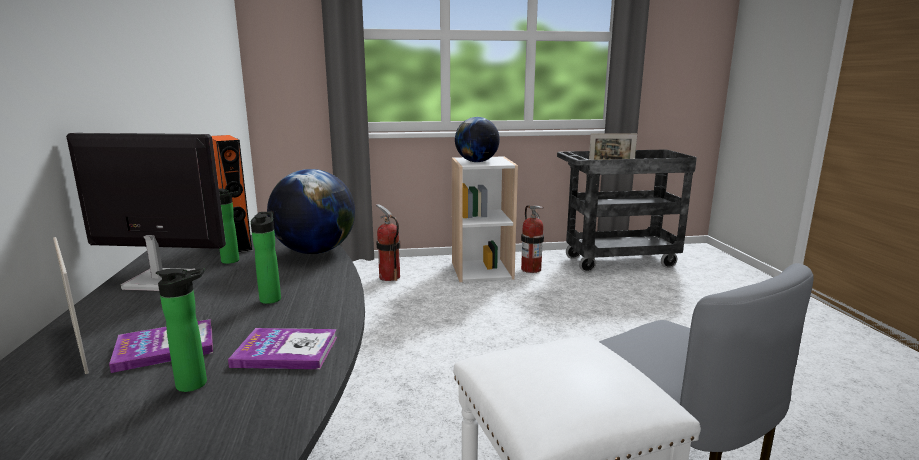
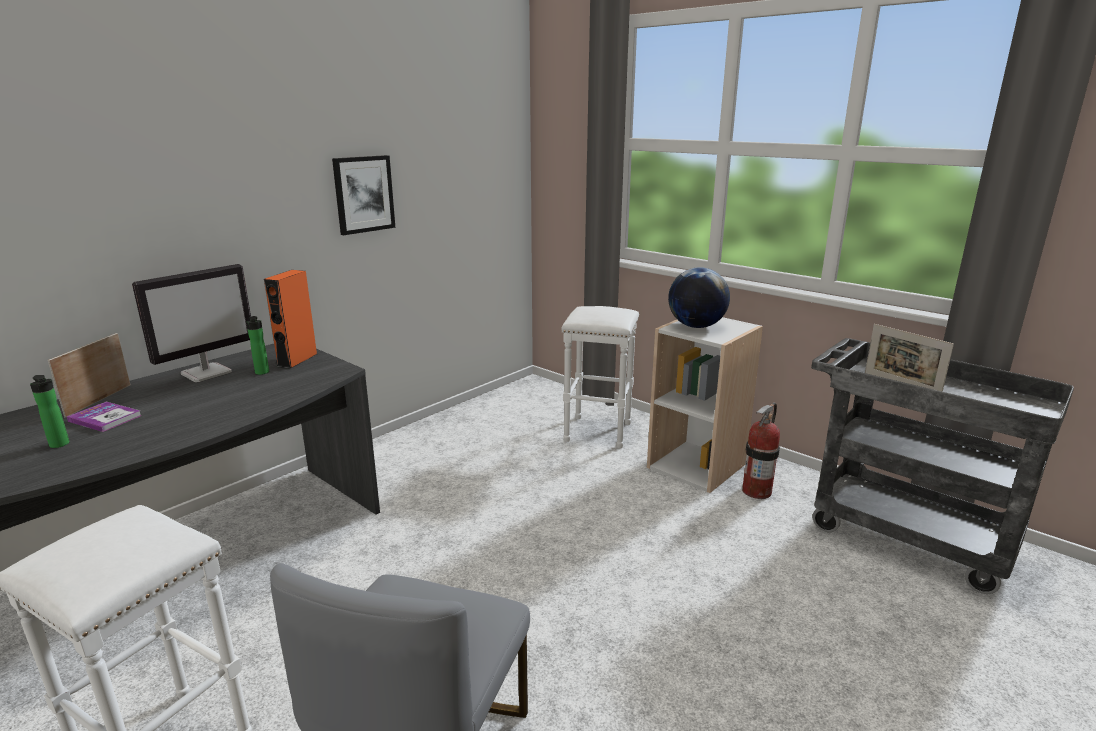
camera: 50 degrees right, 5 degrees up
monitor [66,133,226,291] -> monitor turned 75 degrees clockwise [132,264,251,382]
book [228,328,337,369] -> none
bottle [251,212,281,304] -> none
globe [267,169,355,254] -> none
fire extinguisher [376,204,400,281] -> white stool [561,306,639,448]
none -> picture [332,155,395,235]

